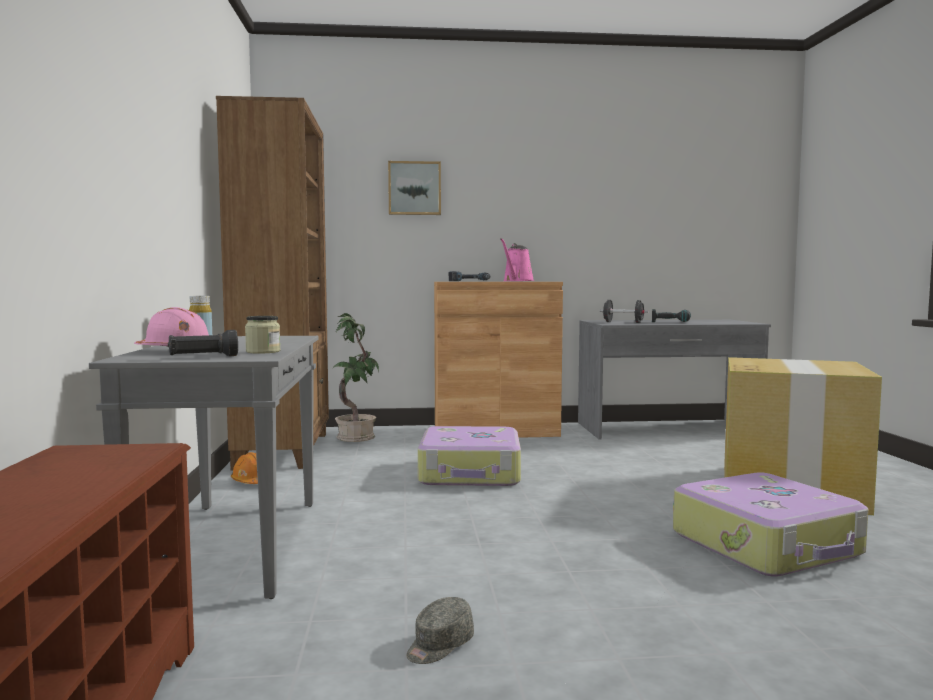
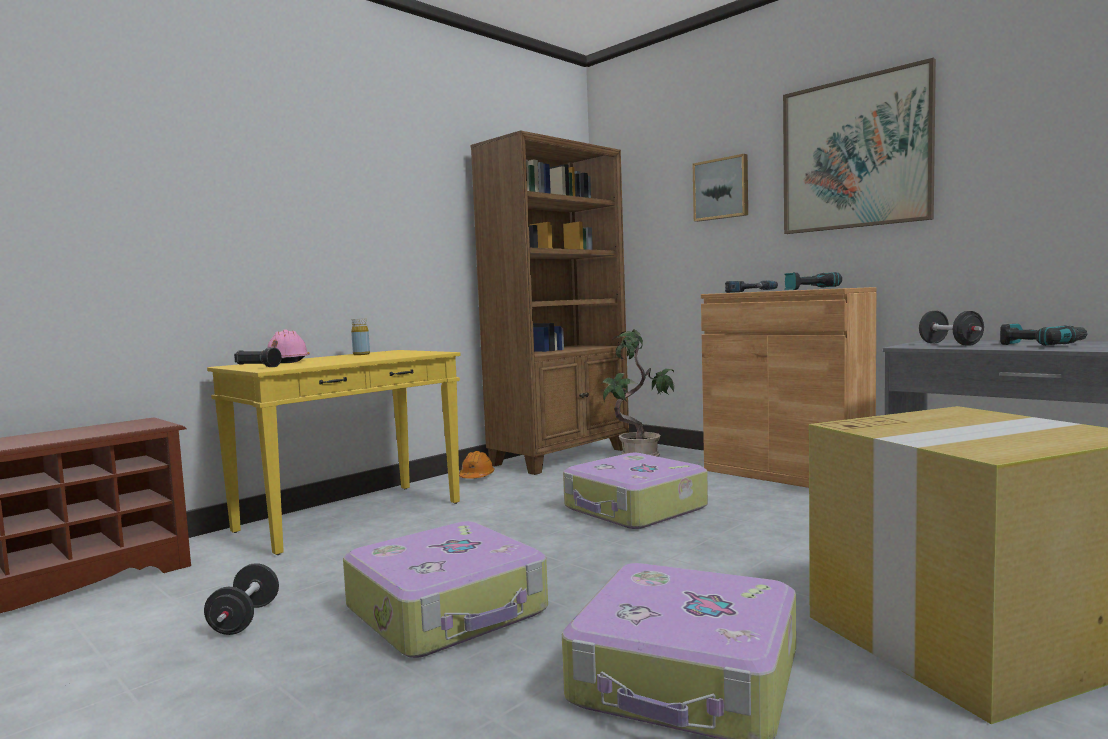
camera: 50 degrees right, 0 degrees up
grey console table [89,336,319,599] -> yellow console table [207,350,461,555]
jar [245,316,280,354] -> none
grey cap [406,597,474,664] -> black dumbbell [204,563,279,635]
pink watering can [500,238,534,281] -> power drill [784,272,842,290]
none -> suitcase [343,521,548,658]
none -> picture [783,58,936,234]

